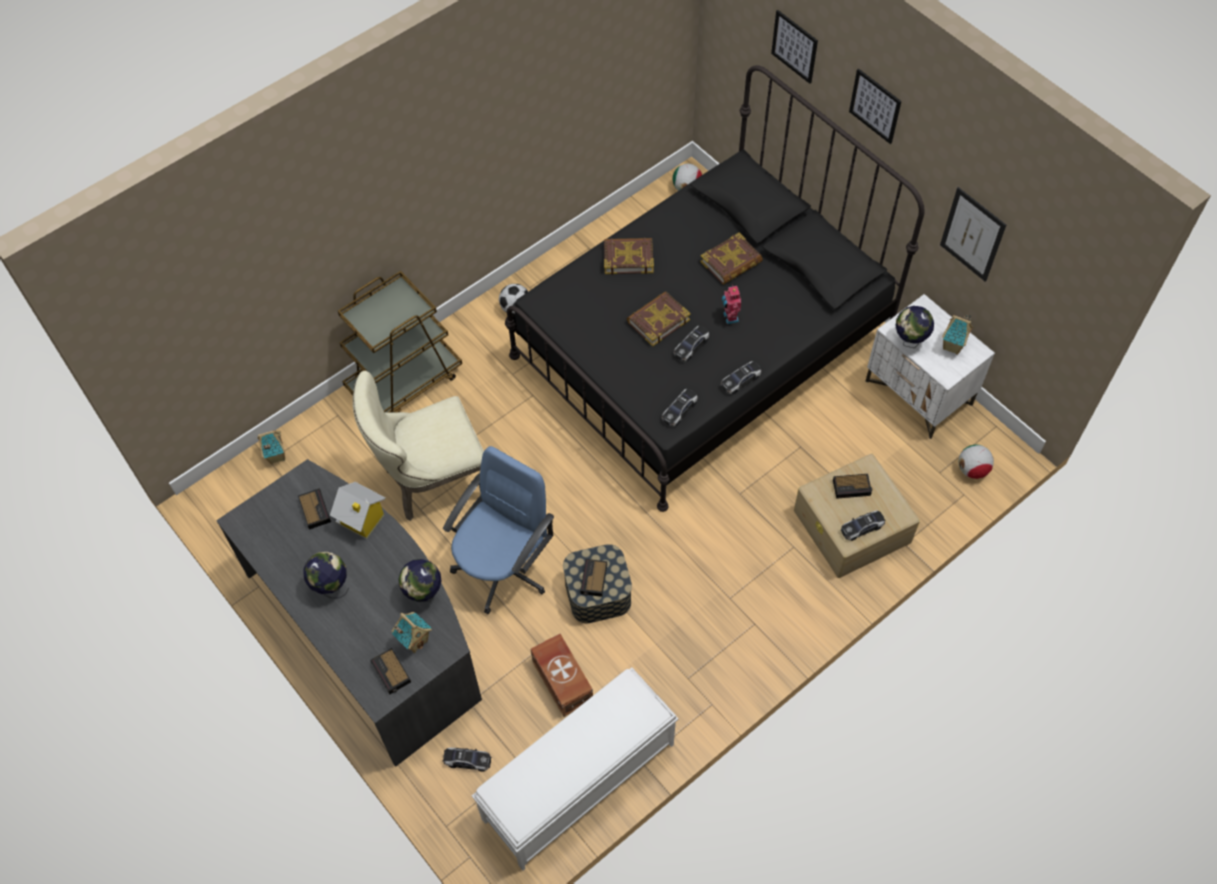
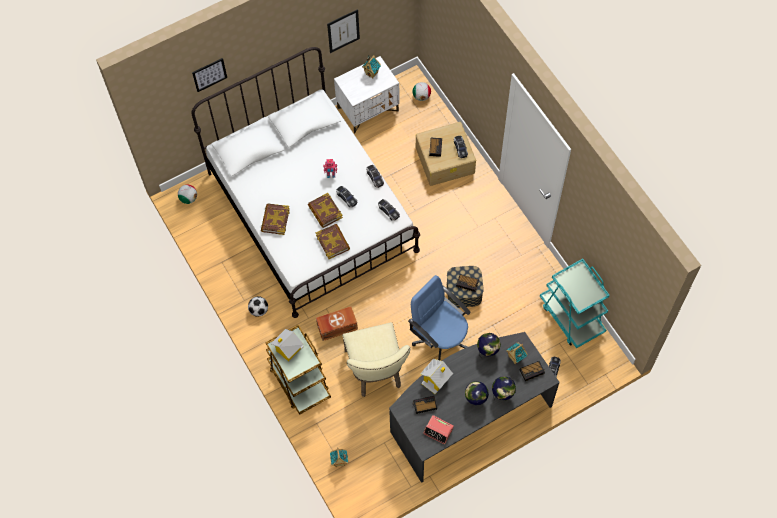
camera: 80 degrees left, 5 degrees up
white bench [472,667,678,871] -> turquoise cart [540,259,610,348]
black bed [505,65,925,512] -> white bed [191,47,420,318]
brown storage box [531,634,593,717] -> brown storage box moved to [316,306,358,341]
book [700,233,763,285] -> book moved to [316,224,350,259]
picture [849,69,902,144] -> none
globe [896,306,934,348] -> globe moved to [492,376,516,400]
none -> toy house [271,329,304,362]
none -> alarm clock [423,415,454,445]

